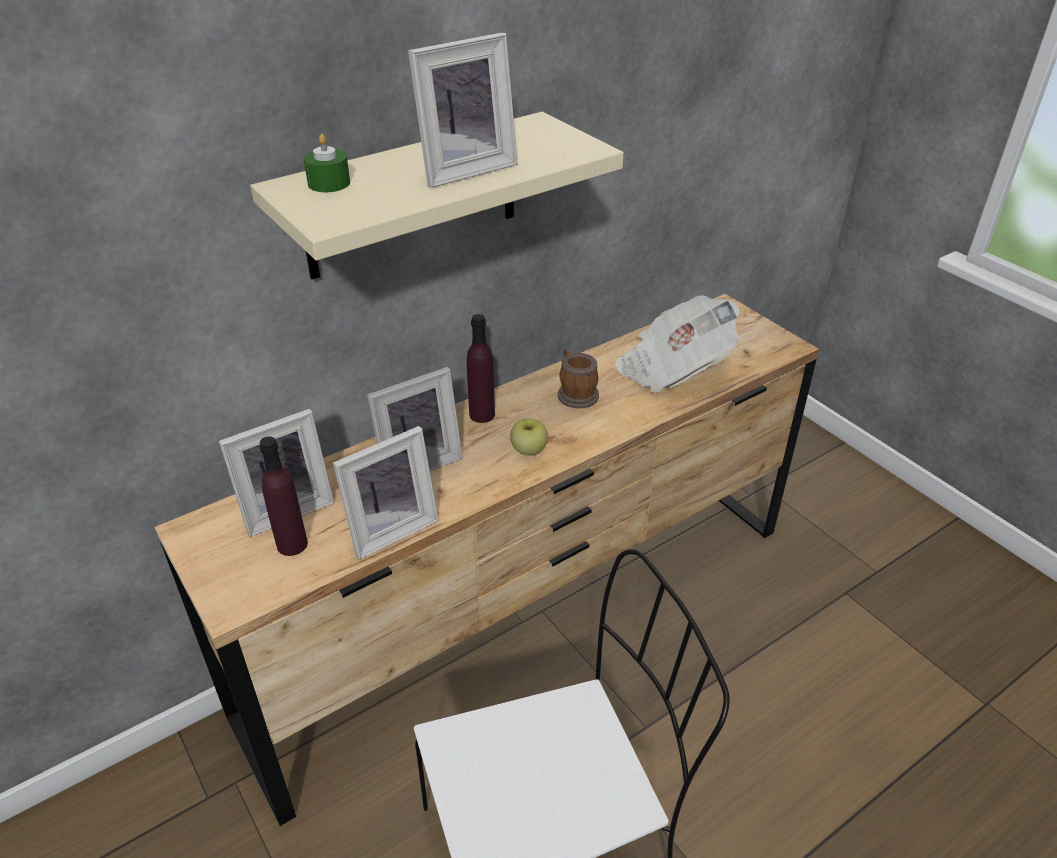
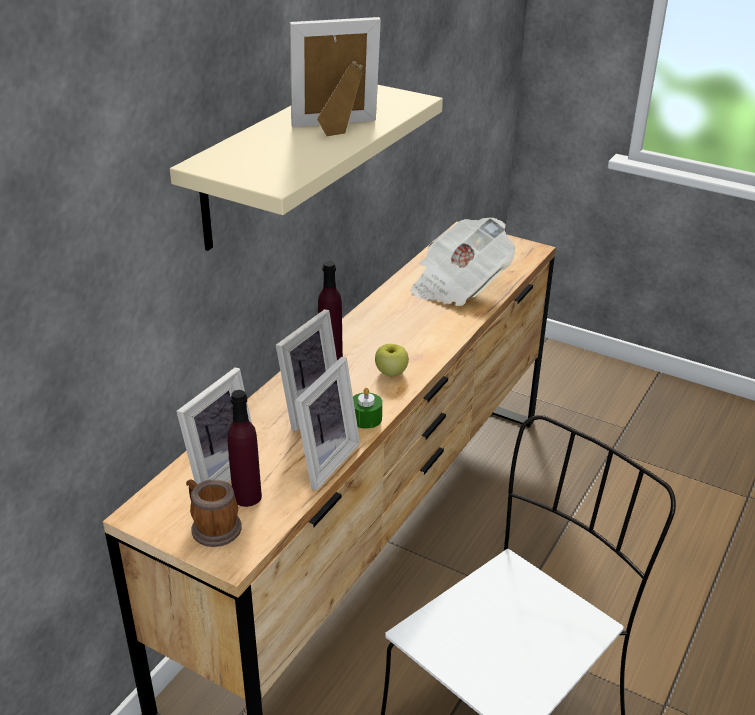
camera: 25 degrees left, 5 degrees down
green candle [304,134,350,192] -> green candle moved to [353,387,382,429]
picture frame [408,33,518,188] -> picture frame turned 135 degrees counterclockwise [290,17,381,136]
mug [558,349,599,408] -> mug moved to [186,479,242,547]

